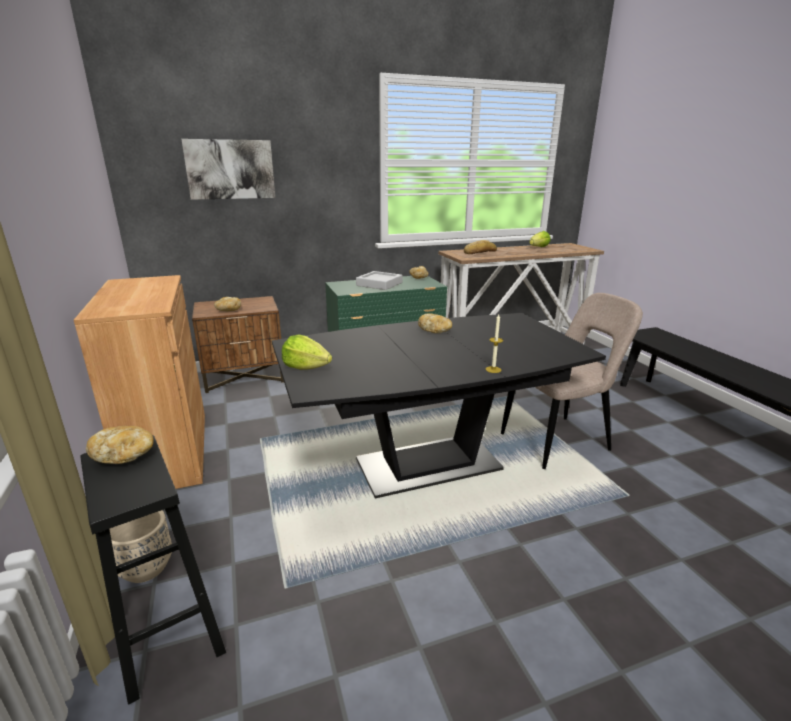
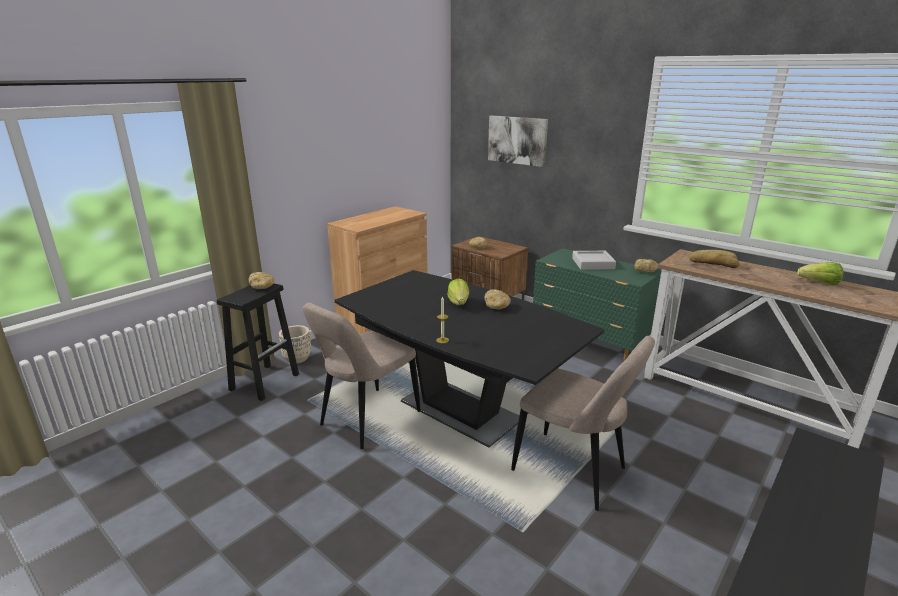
camera: 60 degrees right, 0 degrees up
lettuce [282,334,332,370] -> lettuce moved to [447,278,469,305]
none -> beige chair [302,303,420,449]

